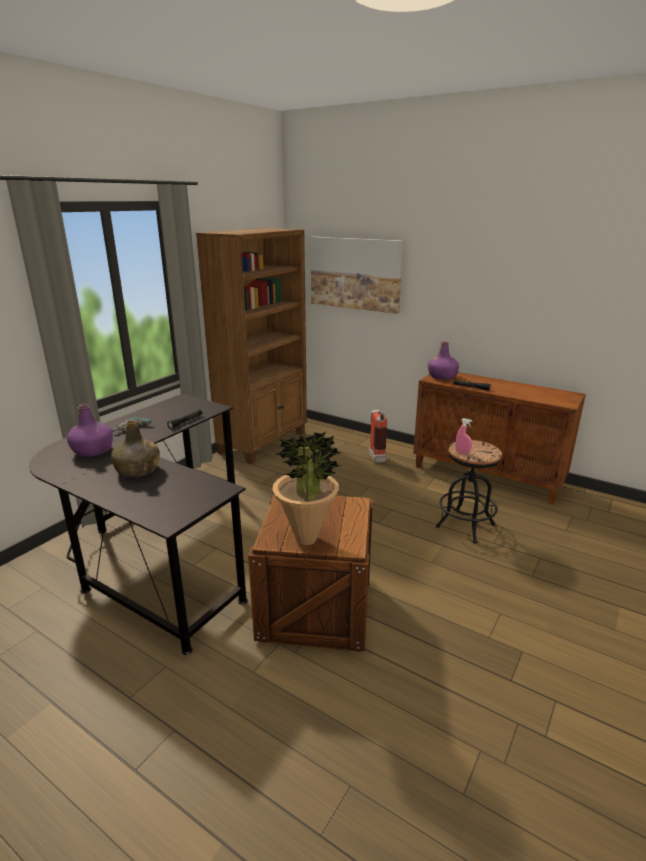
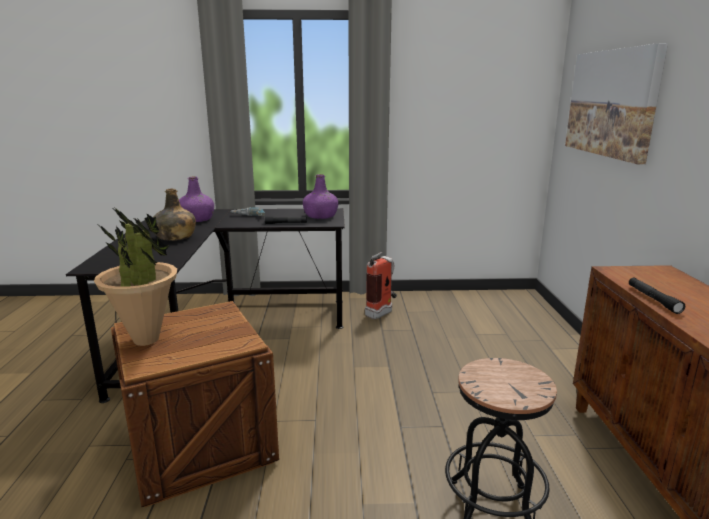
camera: 55 degrees right, 5 degrees down
brown bookcase [196,228,307,464] -> none
fire extinguisher [369,407,387,463] -> fire extinguisher moved to [365,252,397,319]
purple bottle [428,341,459,380] -> purple bottle moved to [303,174,338,219]
pink spray bottle [455,418,473,454] -> none

